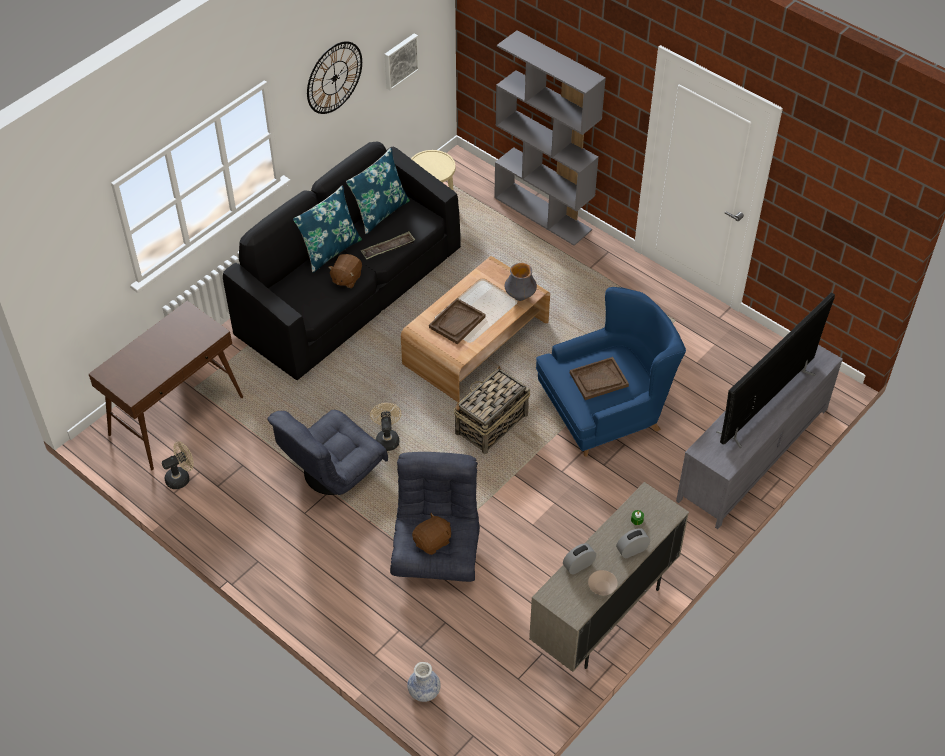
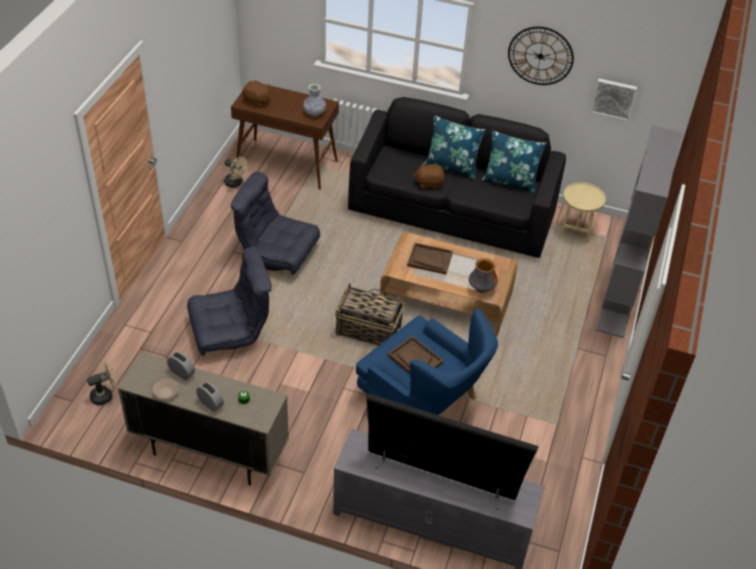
camera: 65 degrees right, 5 degrees down
tray [361,232,415,259] -> none
beige fan [370,403,402,451] -> beige fan moved to [87,362,116,405]
vase [407,662,441,702] -> vase moved to [303,84,326,116]
brown plush toy [412,513,451,555] -> brown plush toy moved to [242,81,271,108]

